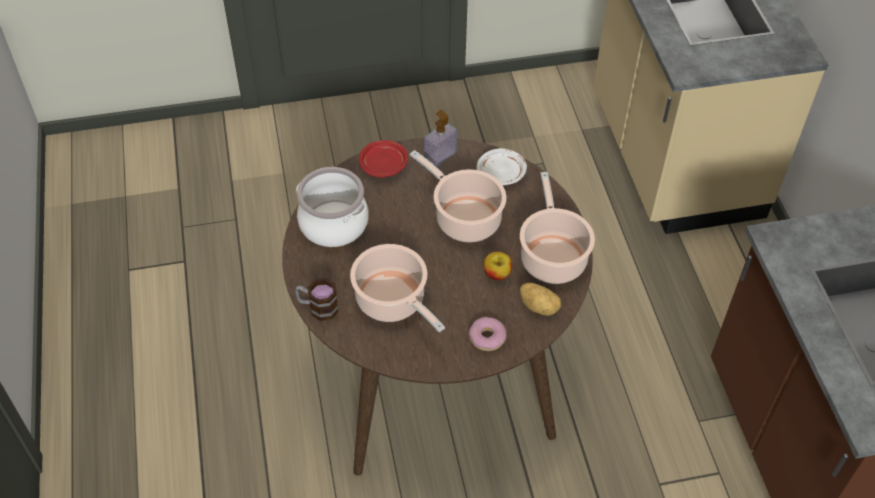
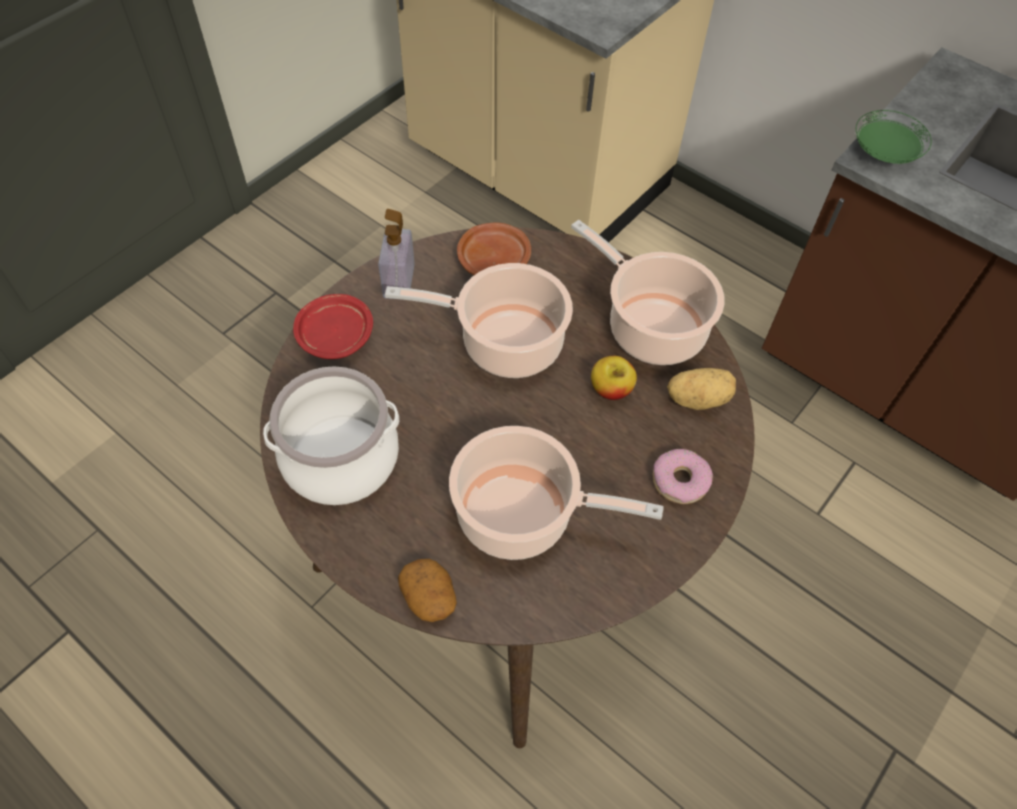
camera: 40 degrees left, 5 degrees up
mug [295,278,339,321] -> potato [398,559,457,622]
white plate [477,148,527,185] -> brown plate [457,223,531,275]
none -> green plate [856,110,932,164]

